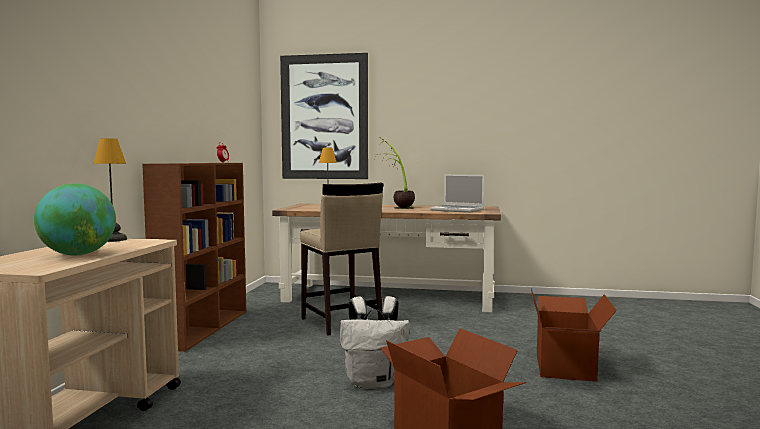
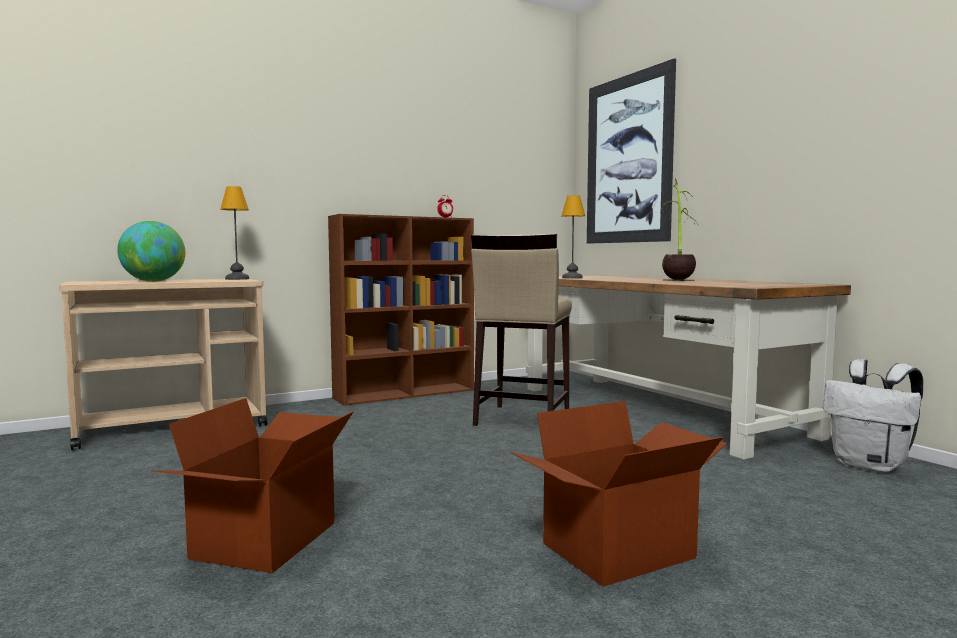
camera: 50 degrees right, 0 degrees up
white backpack [340,296,410,389] -> white backpack moved to [823,359,923,473]
laptop [430,174,484,213] -> none

